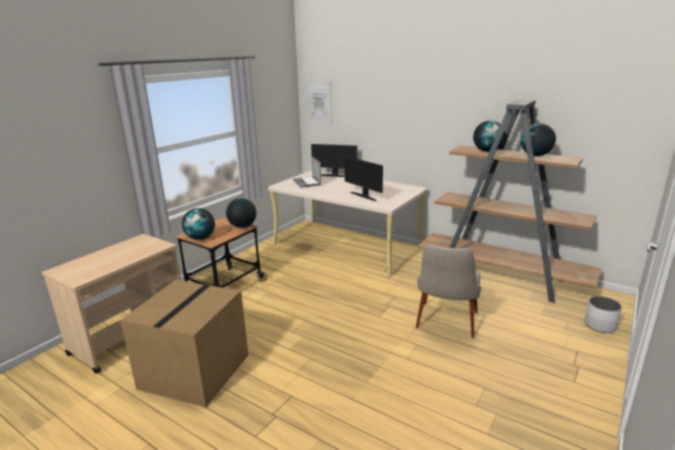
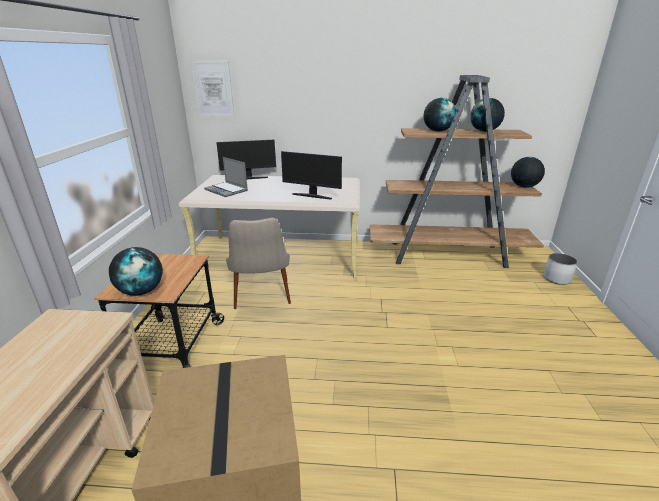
camera: 30 degrees left, 5 degrees up
globe [226,198,257,228] -> globe moved to [511,157,545,188]
beige chair [416,244,481,338] -> beige chair moved to [226,218,291,309]

